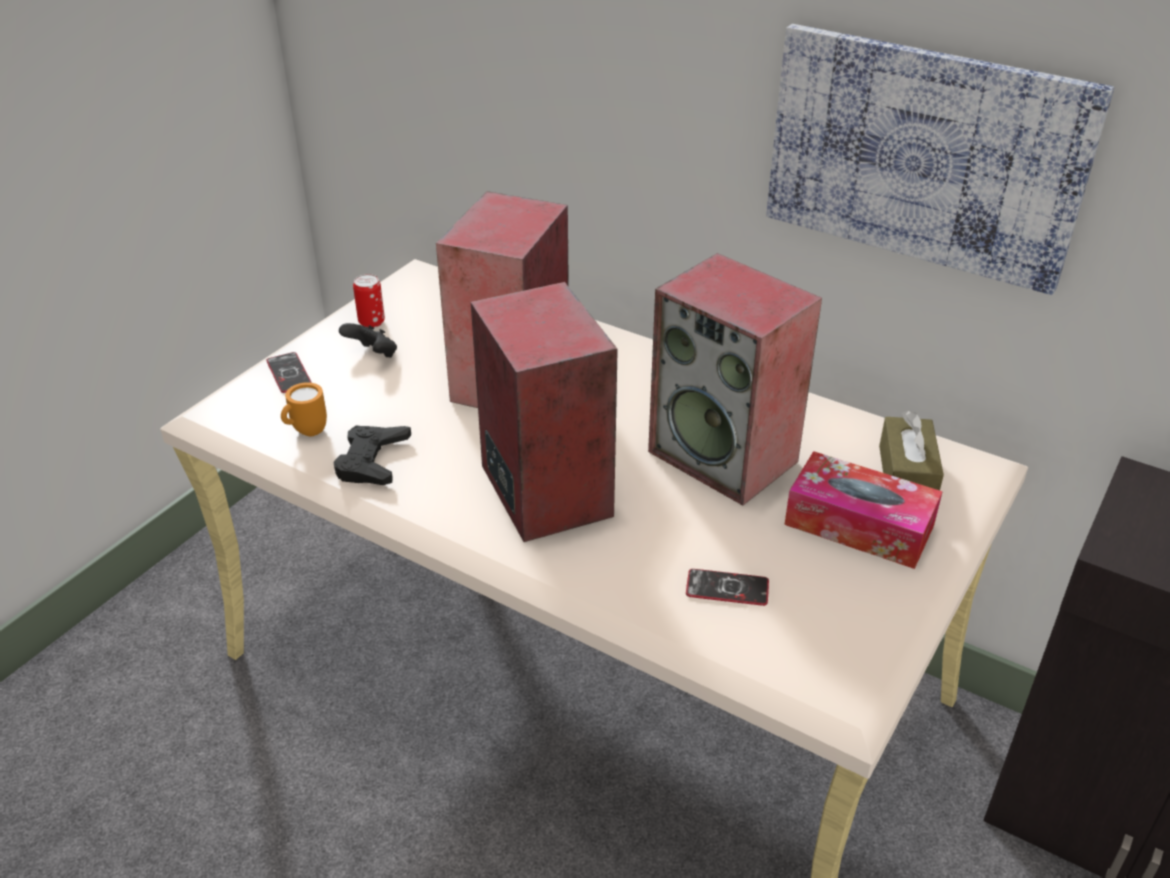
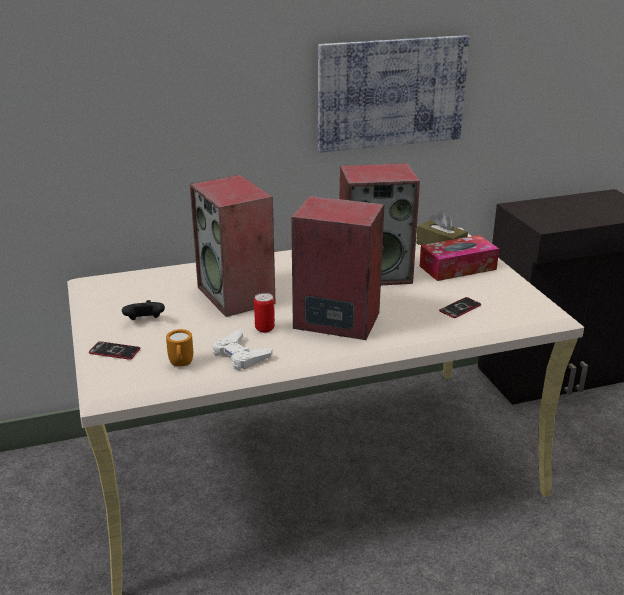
camera: 50 degrees left, 10 degrees down
black game controller [333,426,411,485] -> white game controller [212,329,273,370]
can [353,274,385,328] -> can moved to [254,293,275,333]

